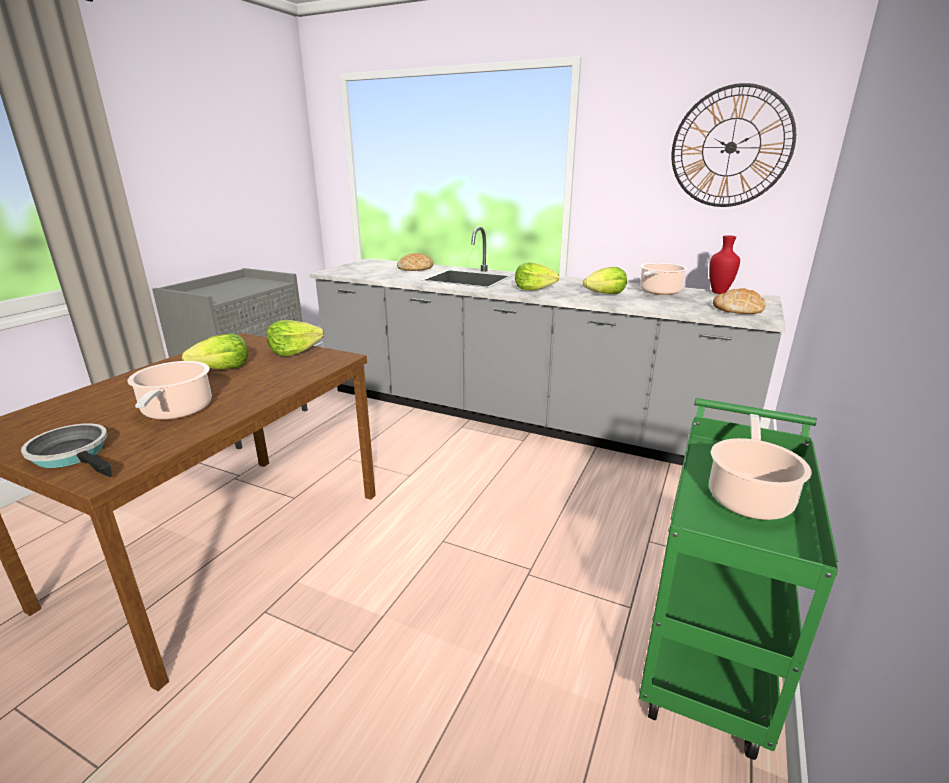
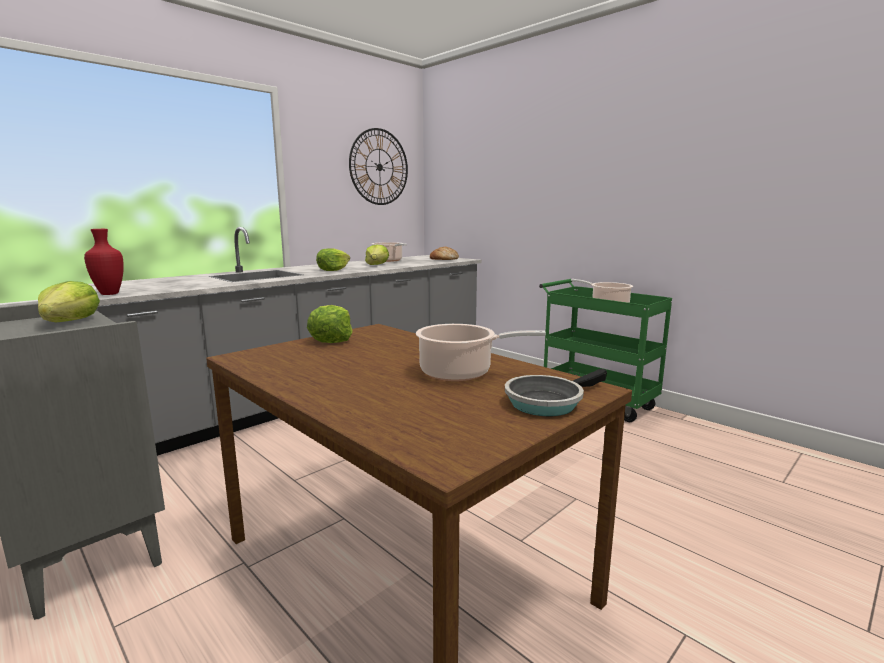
camera: 70 degrees left, 10 degrees down
lettuce [182,334,248,369] -> lettuce moved to [38,281,100,322]
bread [397,253,433,271] -> none
red vase [709,235,740,294] -> red vase moved to [84,229,124,295]

